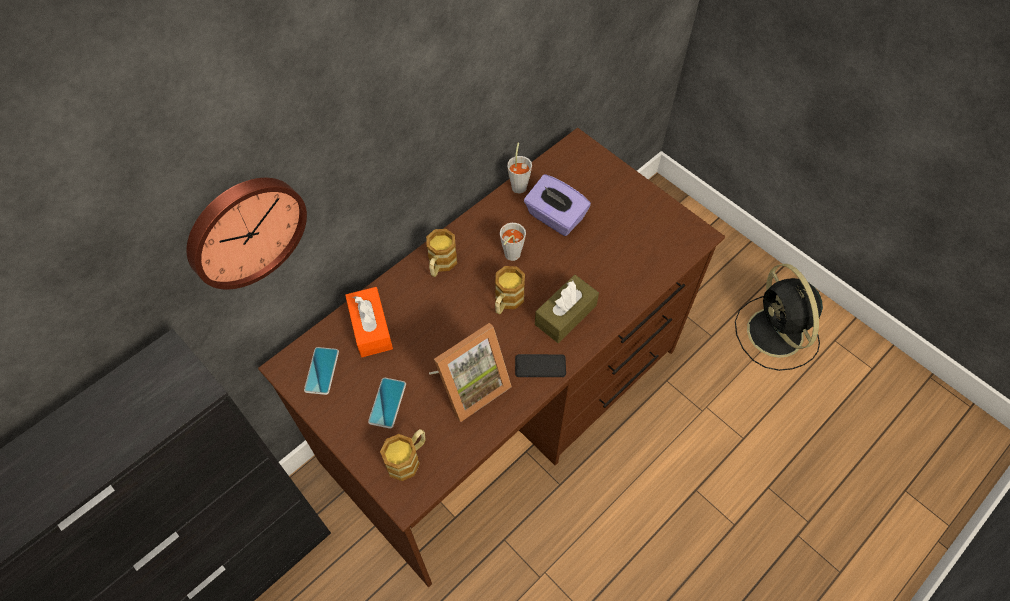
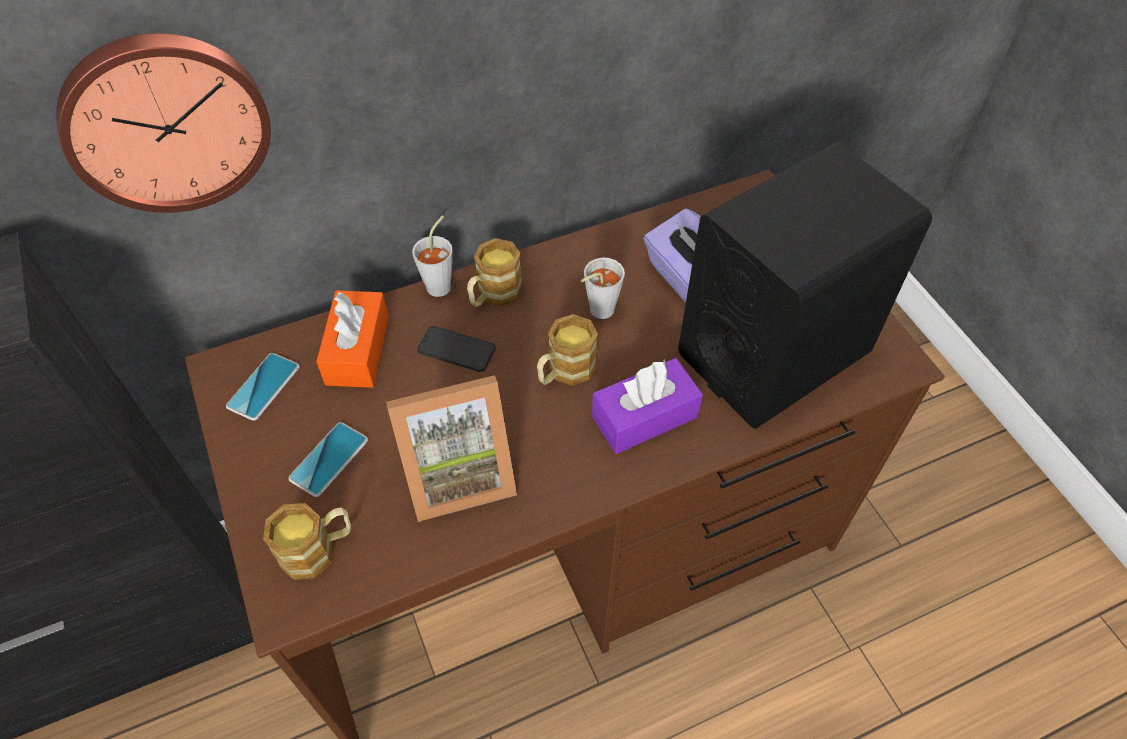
camera: 20 degrees right, 5 degrees down
grey cup [507,142,532,194] -> grey cup moved to [412,215,453,297]
phone [515,354,566,377] -> phone moved to [417,326,496,372]
brown tissue box [535,275,599,343] -> purple tissue box [592,358,703,454]
black fan [735,264,823,371] -> none
none -> black speaker [678,142,932,429]

